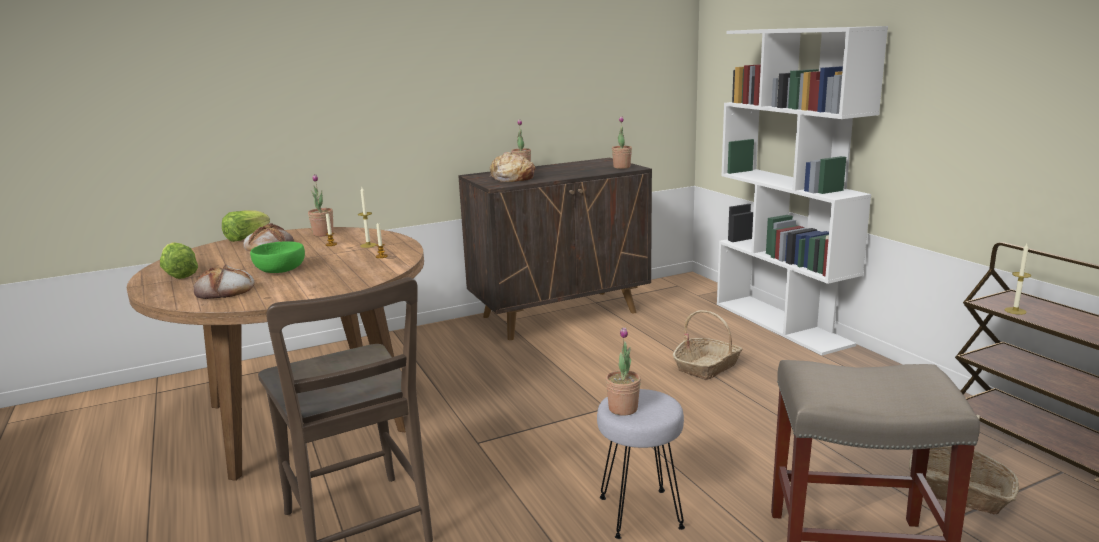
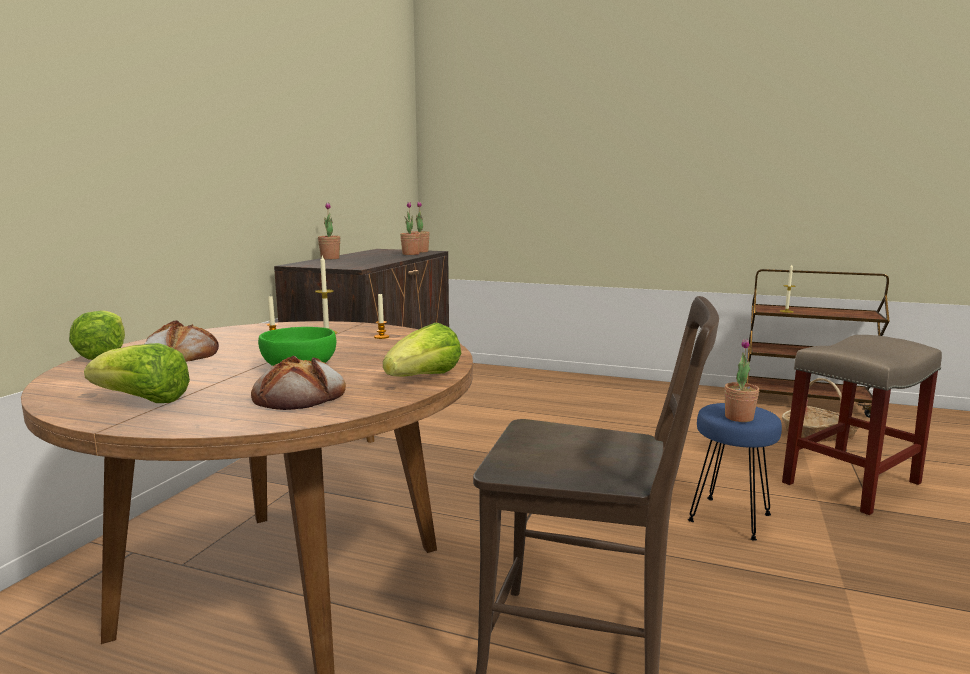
camera: 45 degrees left, 5 degrees down
potted plant [308,174,334,237] -> potted plant moved to [400,202,421,255]
bread [489,152,536,182] -> none
grey stool [597,389,685,539] -> blue stool [688,403,782,541]
basket [673,310,742,380] -> none
white bookcase [717,26,888,355] -> none
none -> lettuce [383,322,461,377]

